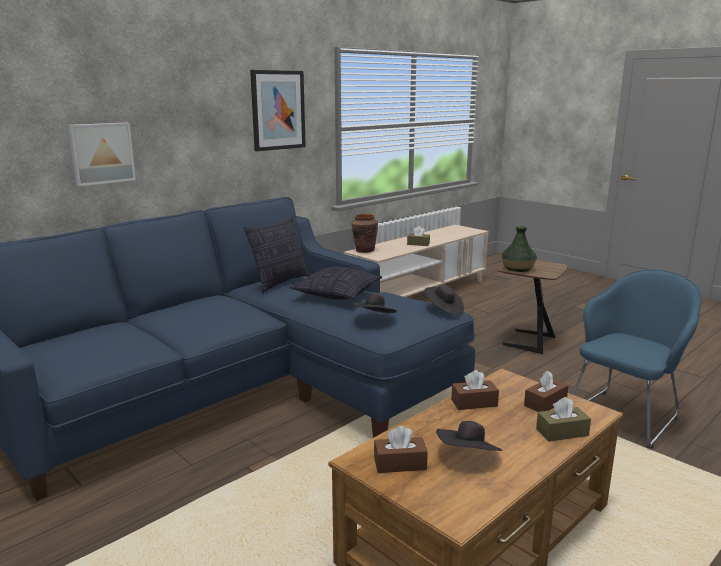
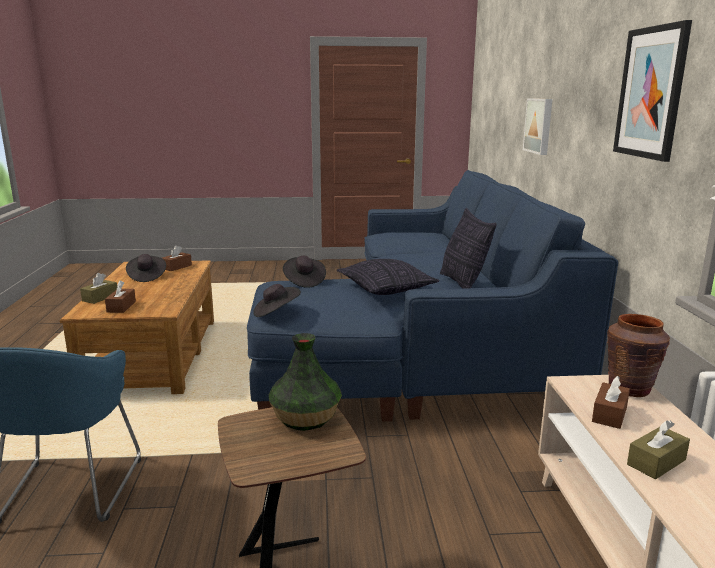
camera: 130 degrees right, 0 degrees up
brown tissue box [451,370,499,410] -> brown tissue box moved to [592,376,630,429]

